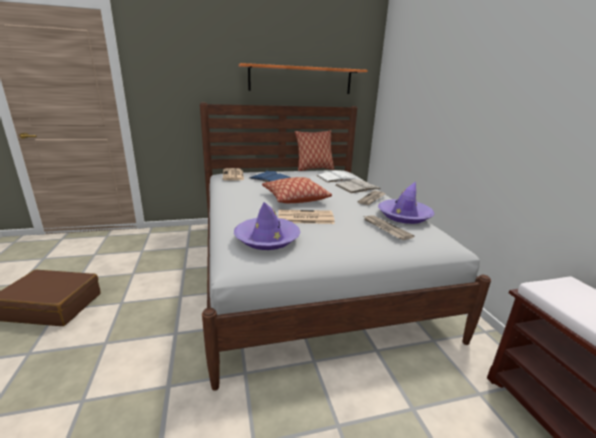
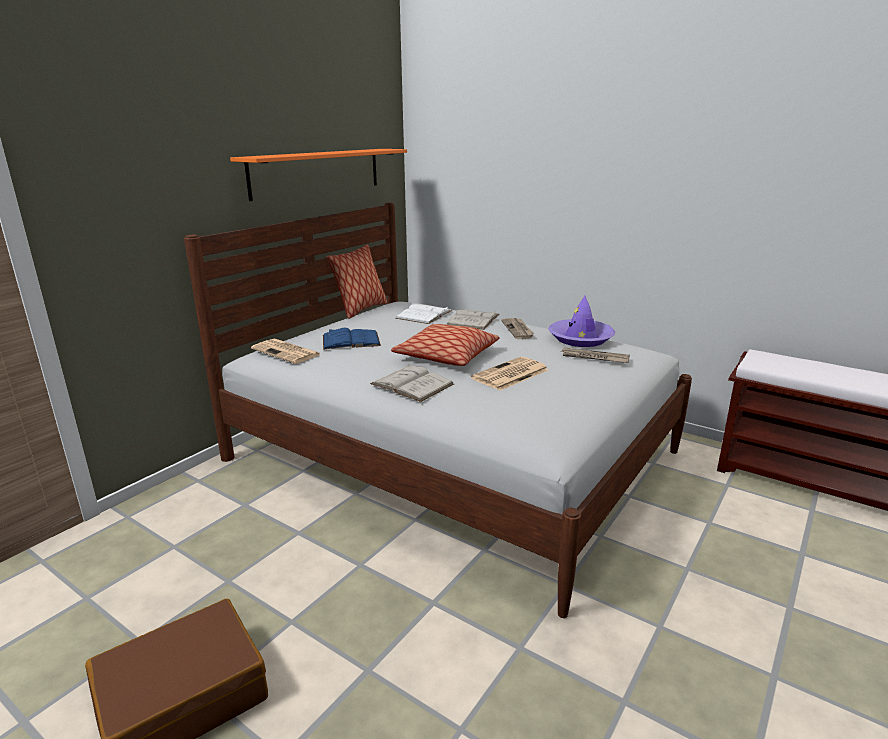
camera: 40 degrees left, 0 degrees up
purple hat [234,202,300,250] -> none
none -> white book [370,364,454,402]

